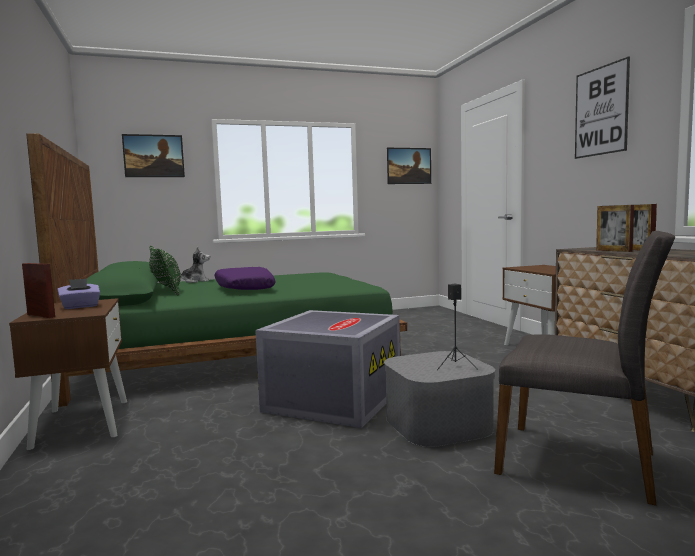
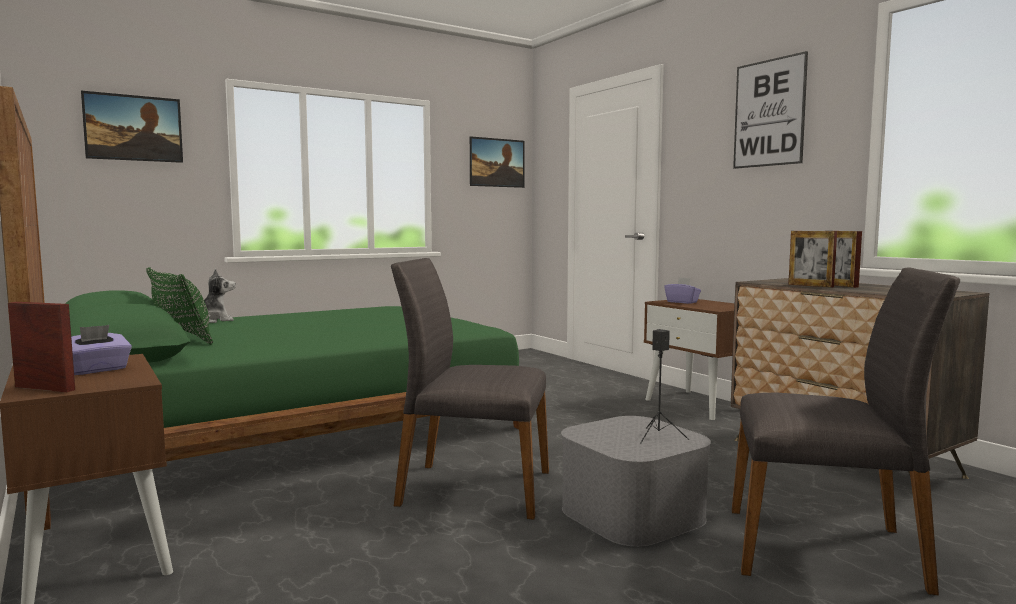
camera: 15 degrees left, 0 degrees up
purple pillow [215,267,276,290] -> none
grey storage box [255,310,400,428] -> grey chair [391,258,549,519]
none -> purple tissue box [664,277,701,304]

